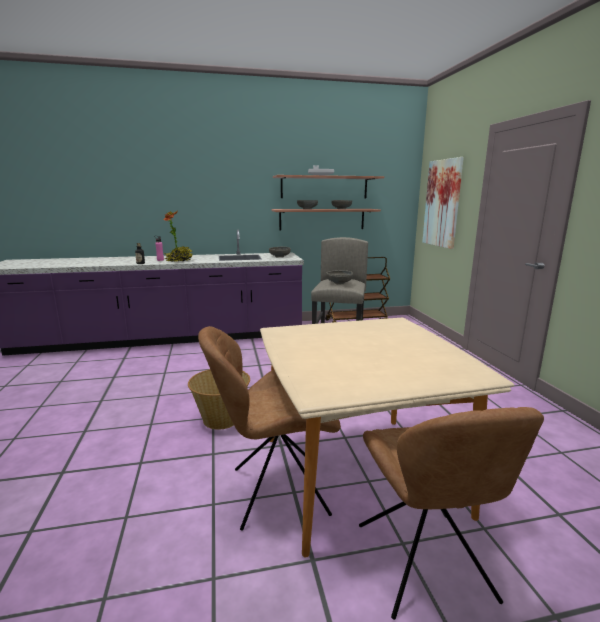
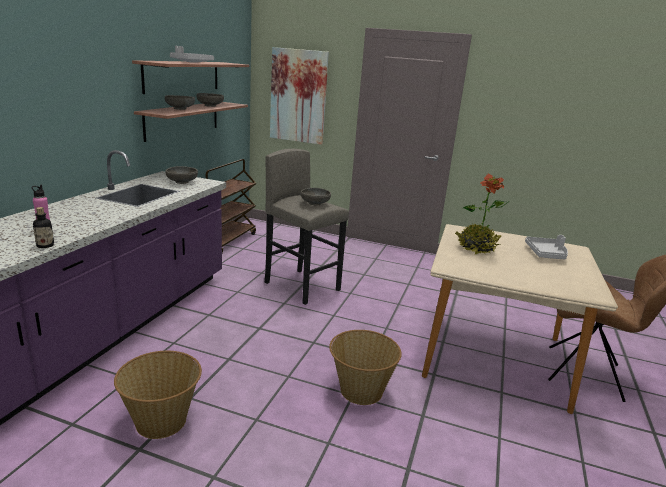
camera: 60 degrees left, 5 degrees up
potted plant [164,211,193,261] -> potted plant moved to [455,173,509,254]
brown chair [198,326,341,531] -> none
none -> basket [114,351,202,439]
none -> grey tray [525,235,568,259]

